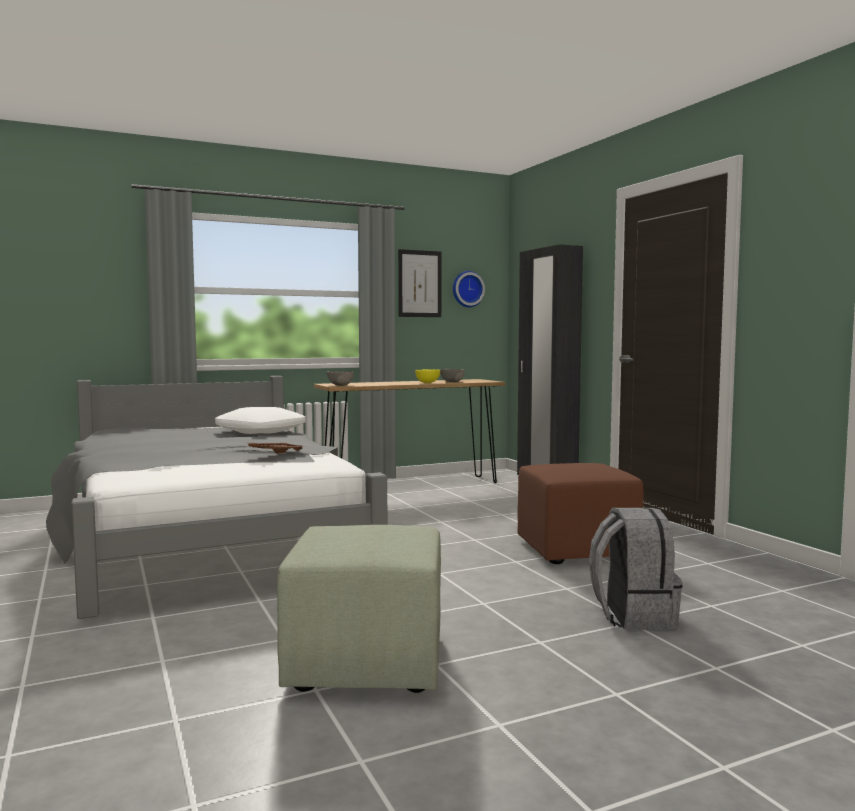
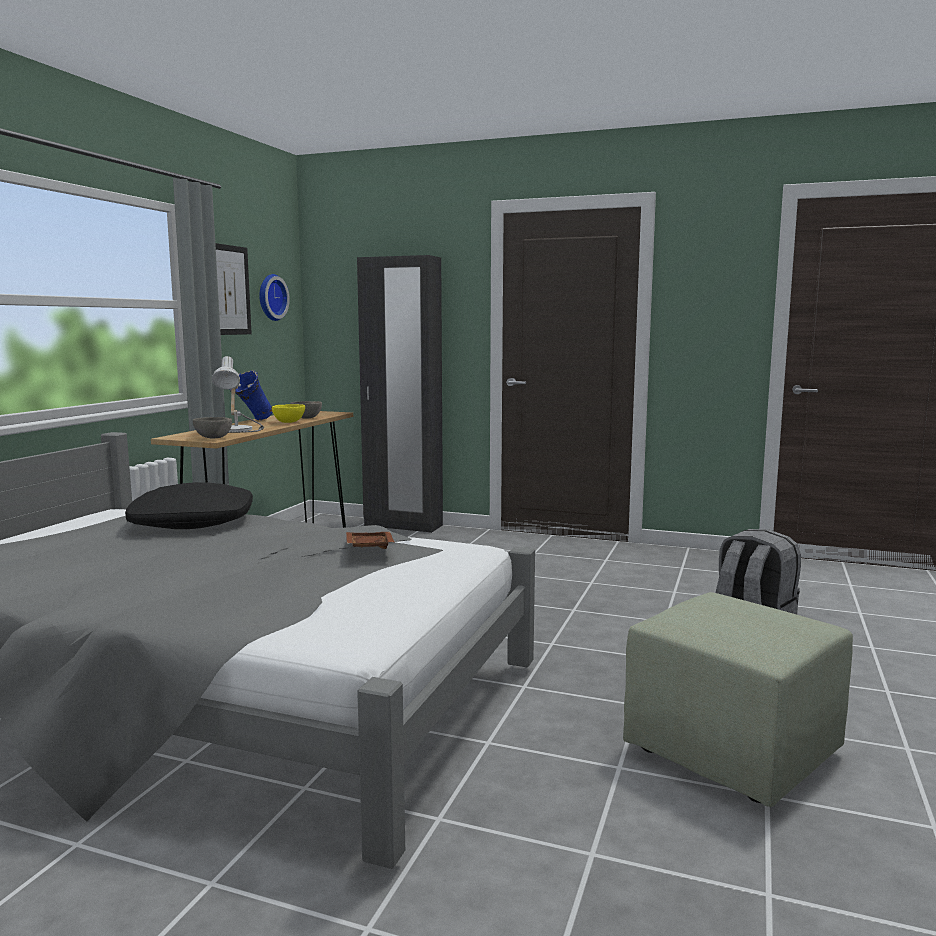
camera: 45 degrees left, 5 degrees up
white pillow [215,407,305,434] -> black pillow [125,482,253,529]
brown ottoman [517,463,644,564] -> none
none -> table lamp [212,356,264,433]
none -> blue vase [229,370,273,420]

